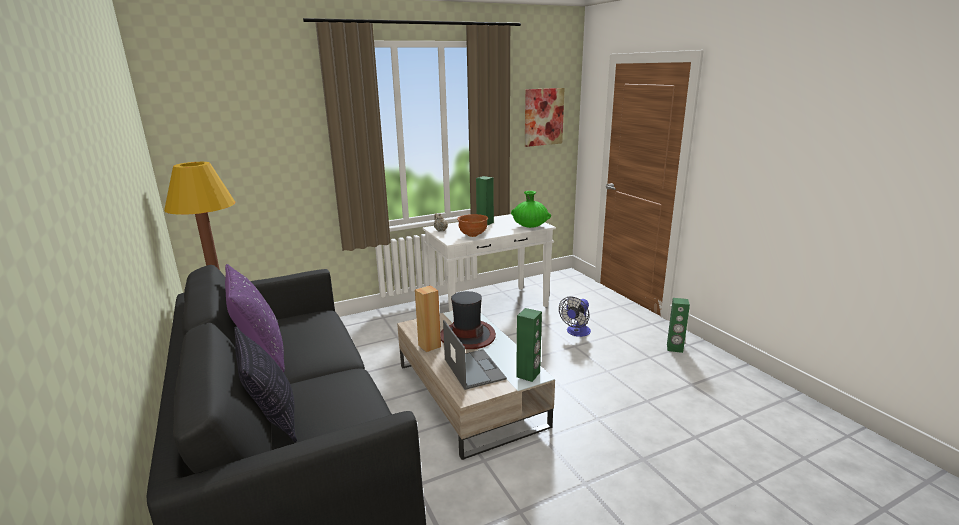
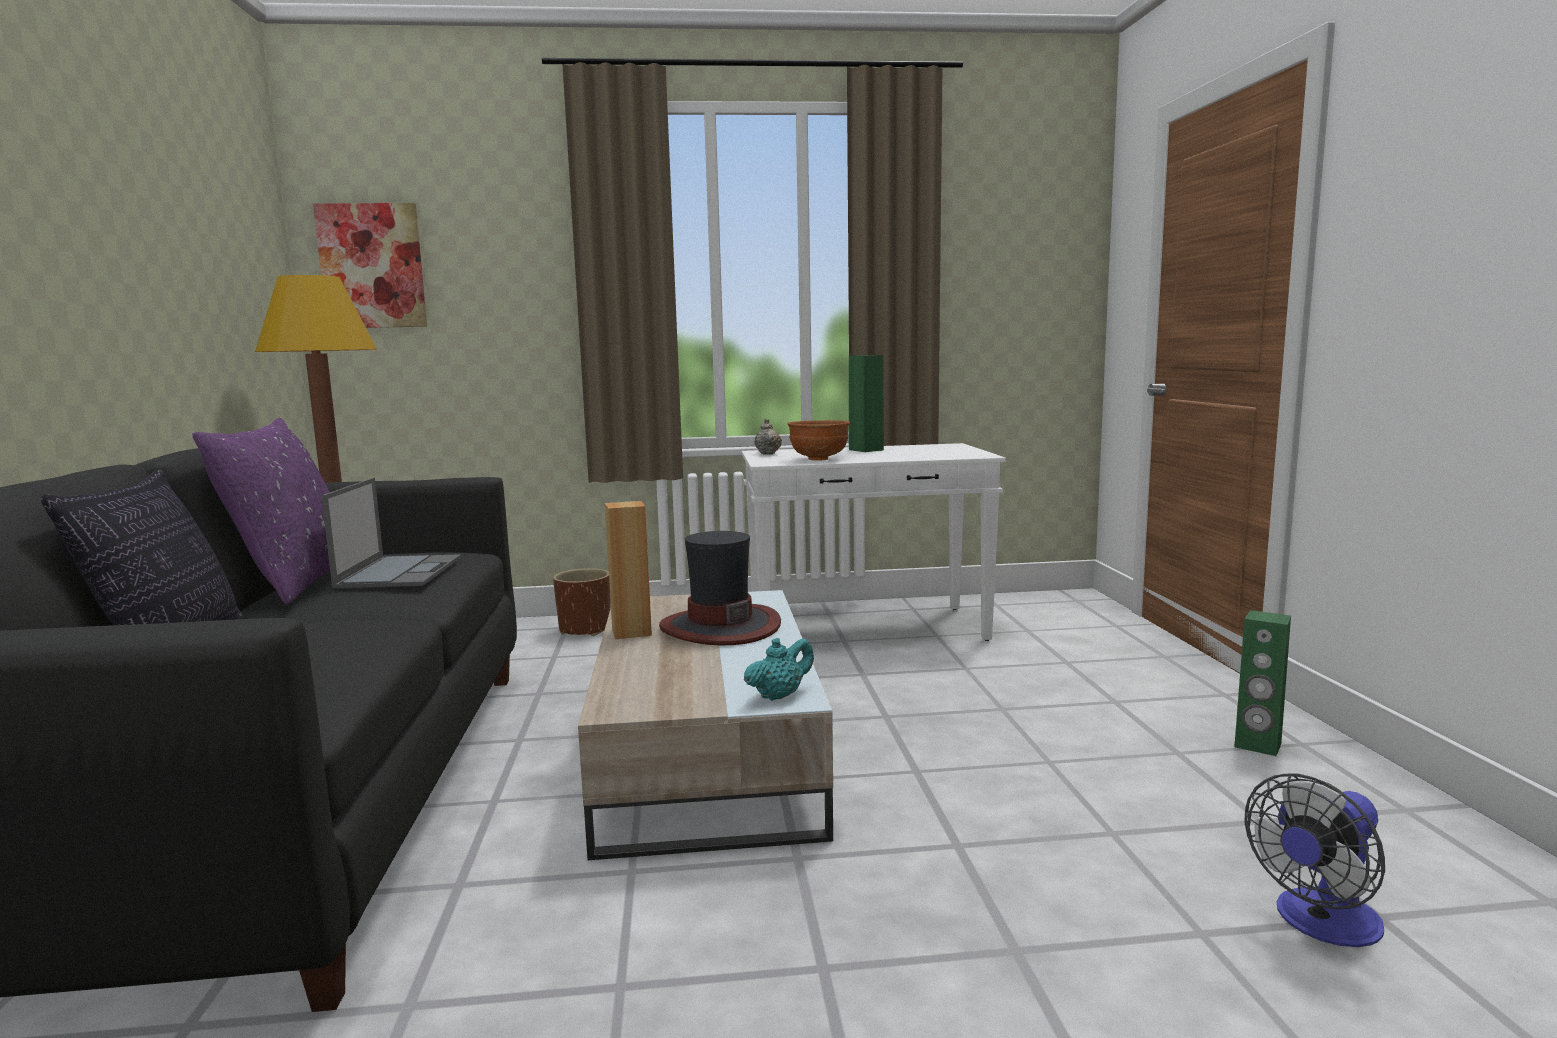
camera: 20 degrees right, 10 degrees down
laptop [443,320,507,390] -> laptop moved to [321,478,461,589]
green vase [511,191,551,228] -> none
green speaker [516,308,542,382] -> turquoise teapot [744,638,814,701]
picture [525,88,564,147] -> picture moved to [313,203,427,328]
fan [559,296,591,337] -> fan moved to [1244,773,1385,947]
none -> brown planter [553,568,610,636]

